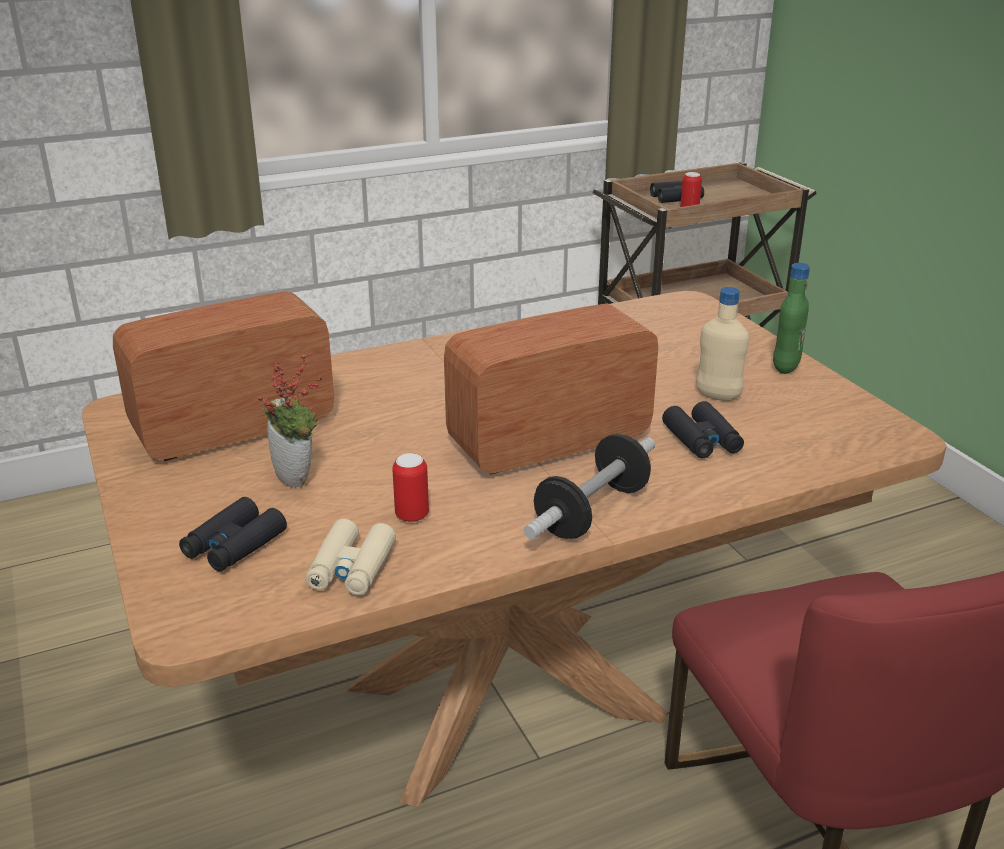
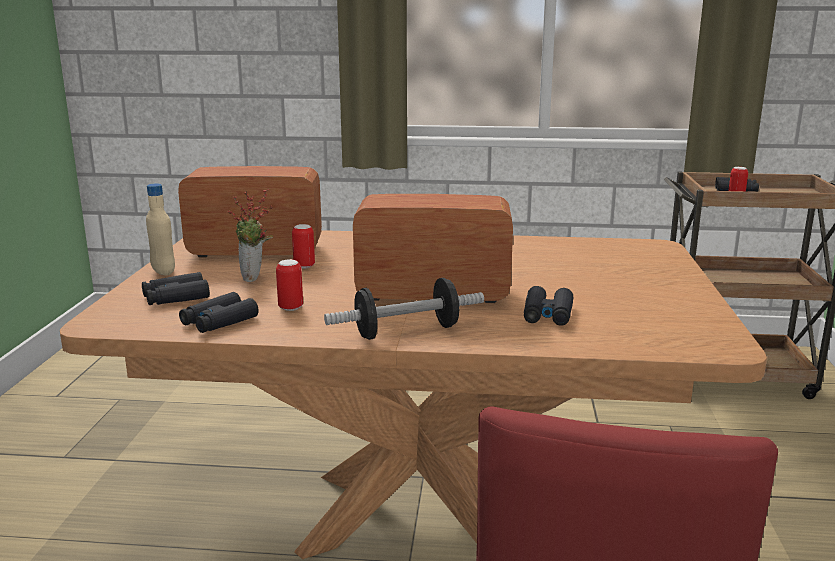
camera: 30 degrees right, 10 degrees down
beige binoculars [305,519,396,595] -> black binoculars [179,292,259,333]
beige bottle [696,287,749,401] -> beige bottle moved to [146,184,175,275]
green bottle [773,263,810,374] -> none
none -> can [292,224,315,269]

